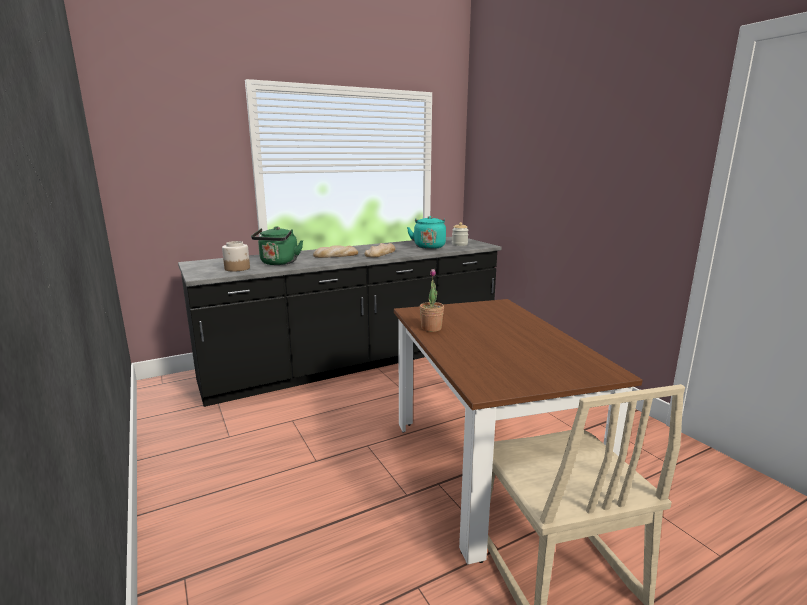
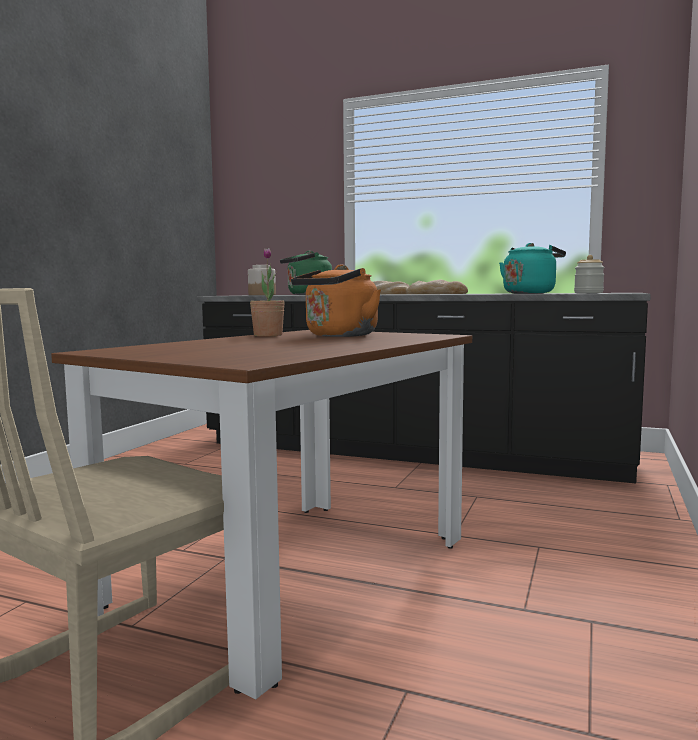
camera: 50 degrees right, 10 degrees down
none -> orange kettle [291,264,381,337]

